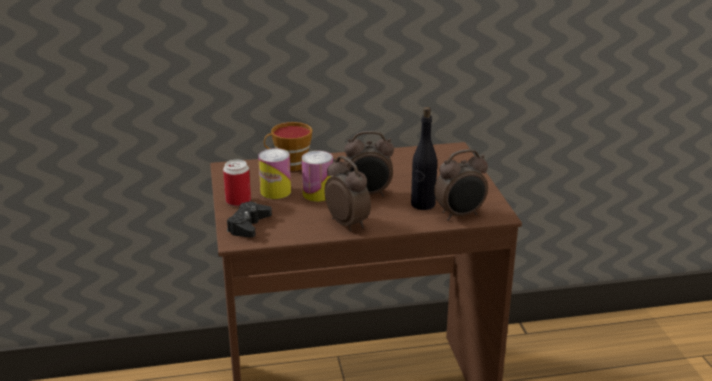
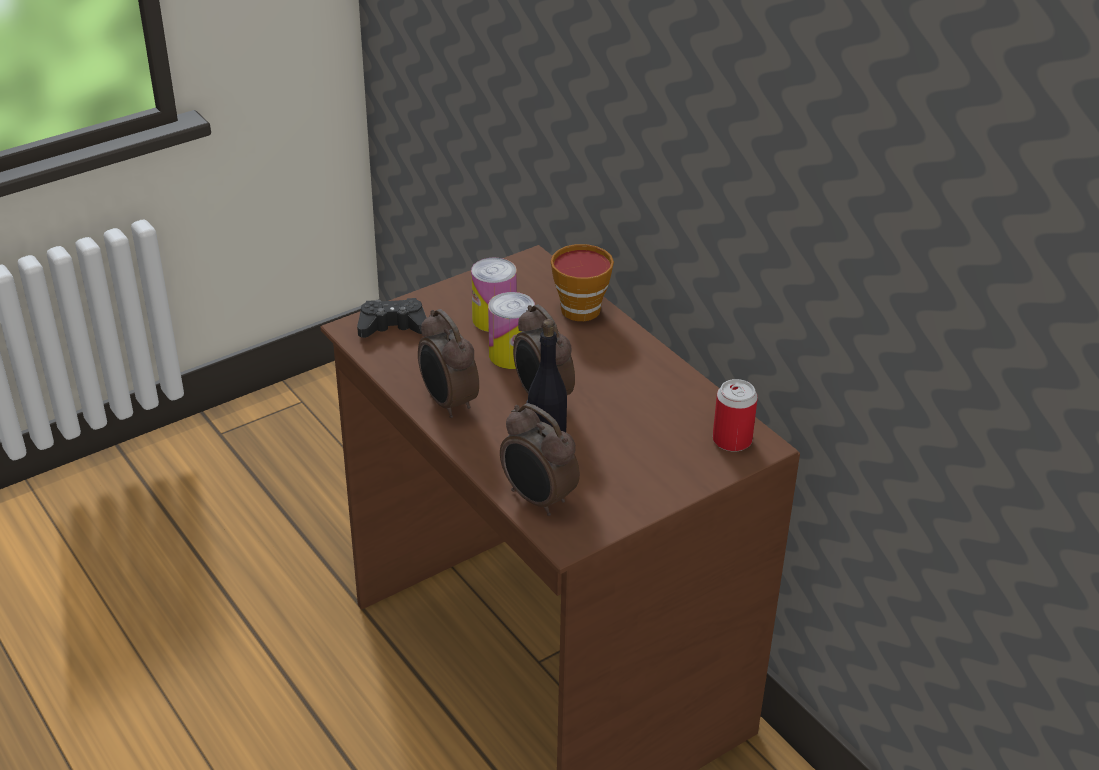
camera: 65 degrees right, 10 degrees up
can [223,160,251,206] -> can moved to [713,379,758,452]
alarm clock [325,156,371,231] -> alarm clock turned 120 degrees clockwise [418,309,479,418]

